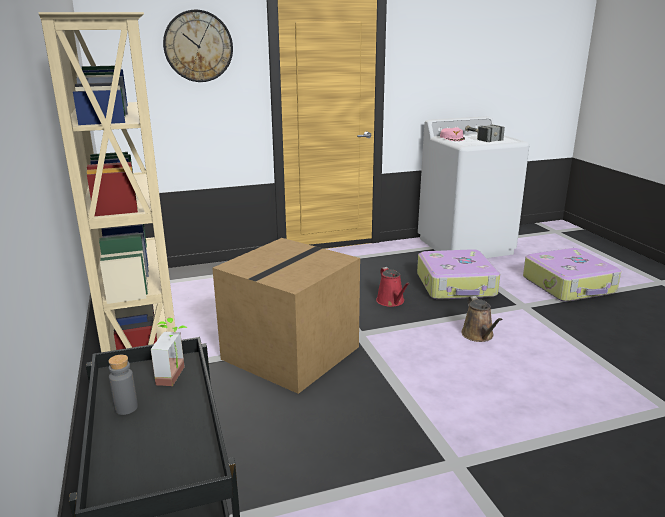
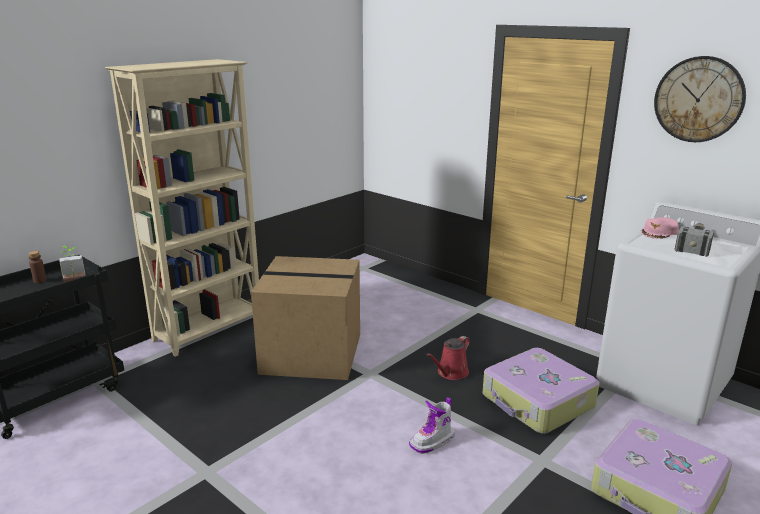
camera: 60 degrees right, 0 degrees up
grey bottle [108,355,138,415] -> brown bottle [28,251,47,283]
wall clock [163,10,233,82] -> wall clock moved to [654,56,746,142]
brown watering can [461,296,503,342] -> boot [409,397,455,454]

